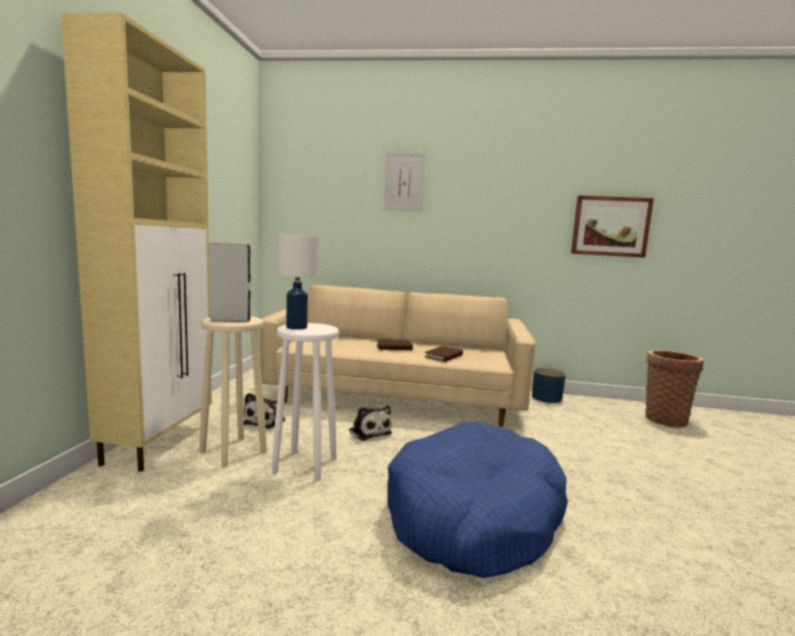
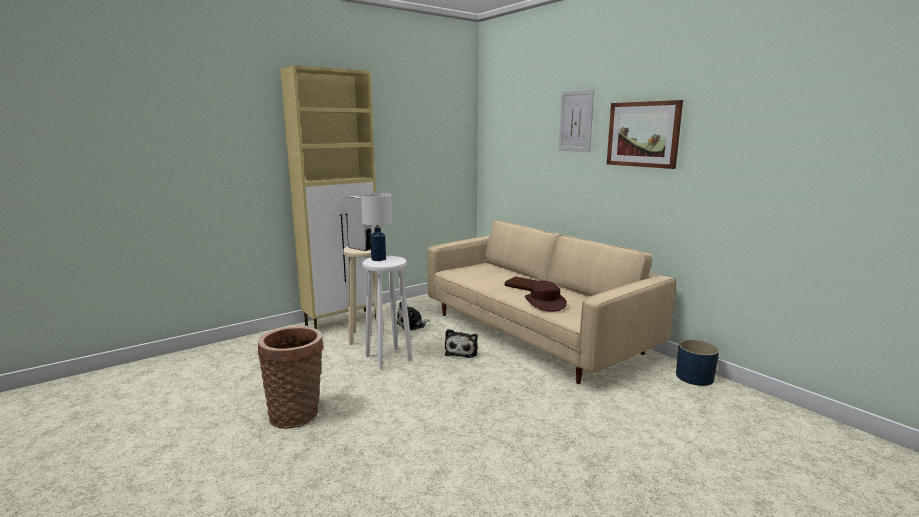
camera: 45 degrees right, 5 degrees up
blue dog bed [387,422,568,578] -> none
brown book [425,346,463,362] -> brown hat [525,281,567,312]
picture [571,195,654,258] -> picture moved to [607,100,683,169]
basket [645,350,704,428] -> basket moved to [258,326,323,429]

